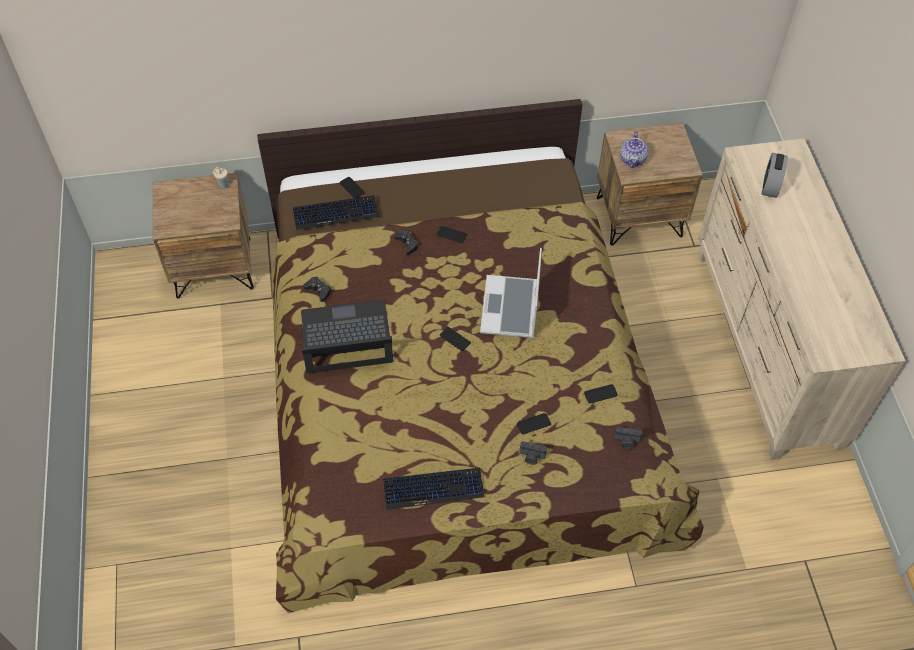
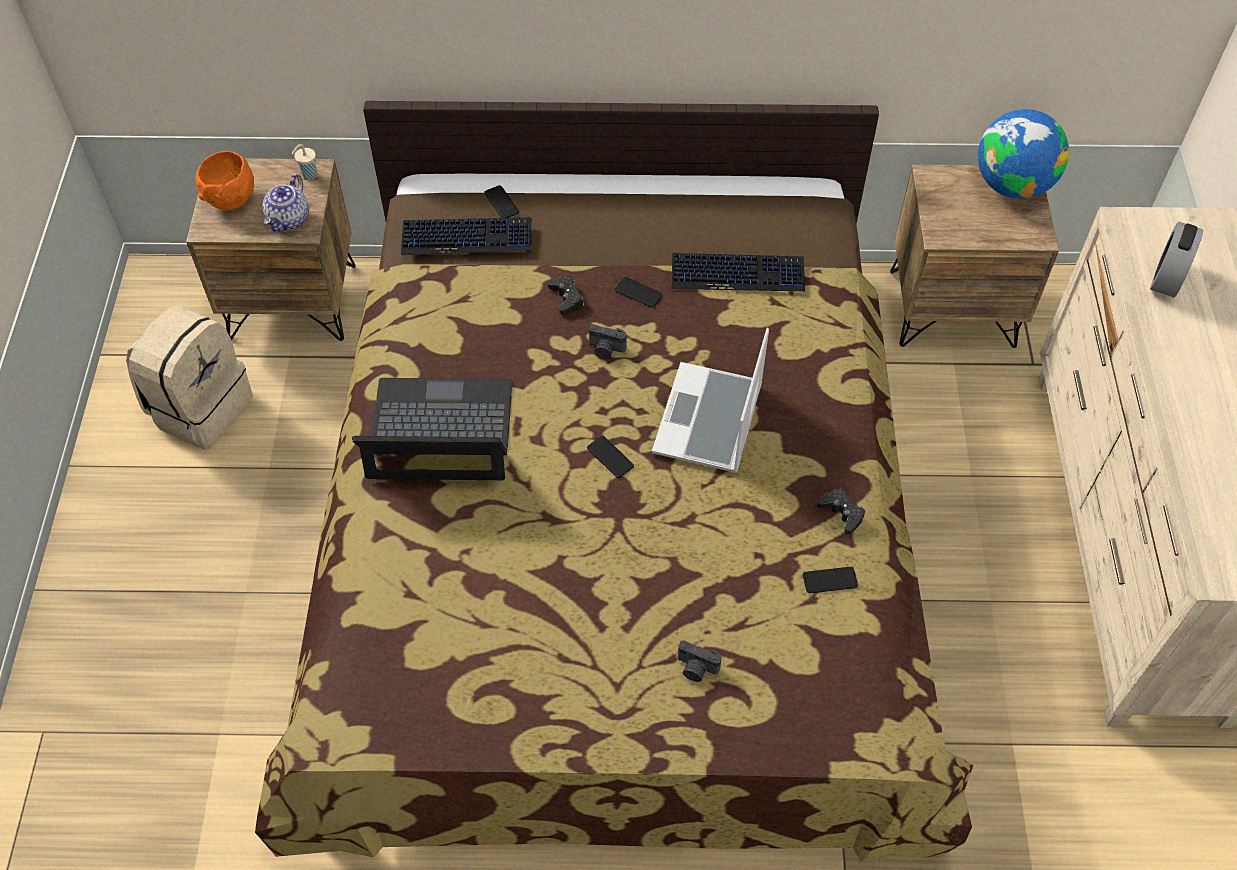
camera: 10 degrees right, 0 degrees up
black game controller [303,276,332,302] -> black game controller moved to [817,488,865,534]
keyboard [383,468,484,510] -> keyboard moved to [671,253,805,291]
phone [517,413,551,434] -> none
camera [614,427,642,449] -> camera moved to [589,324,626,359]
teapot [620,131,648,168] -> teapot moved to [262,174,309,232]
none -> beige backpack [126,305,253,450]
none -> orange bowl [195,151,254,210]
none -> globe [978,109,1069,199]

